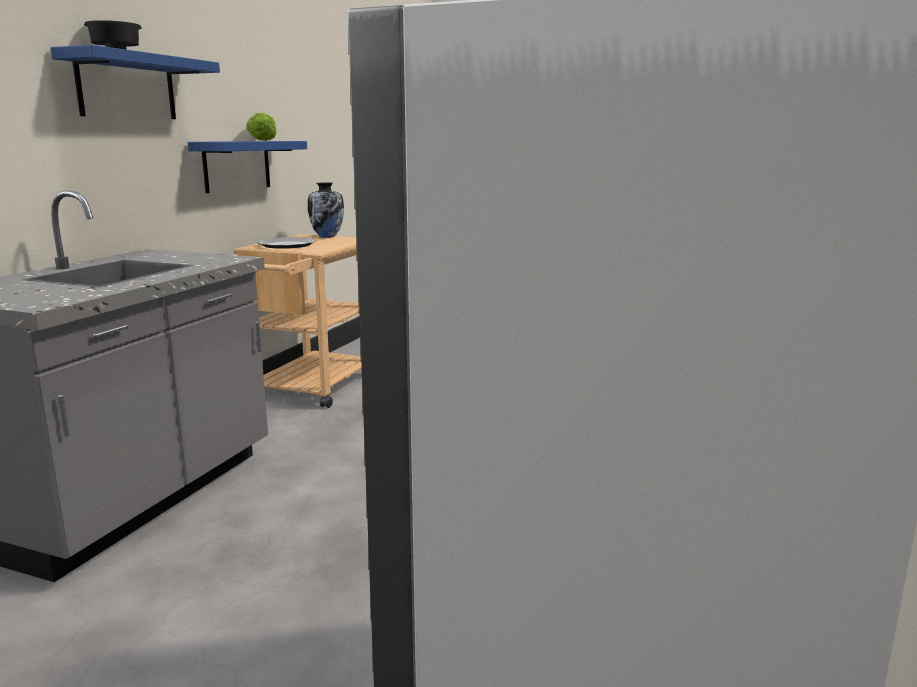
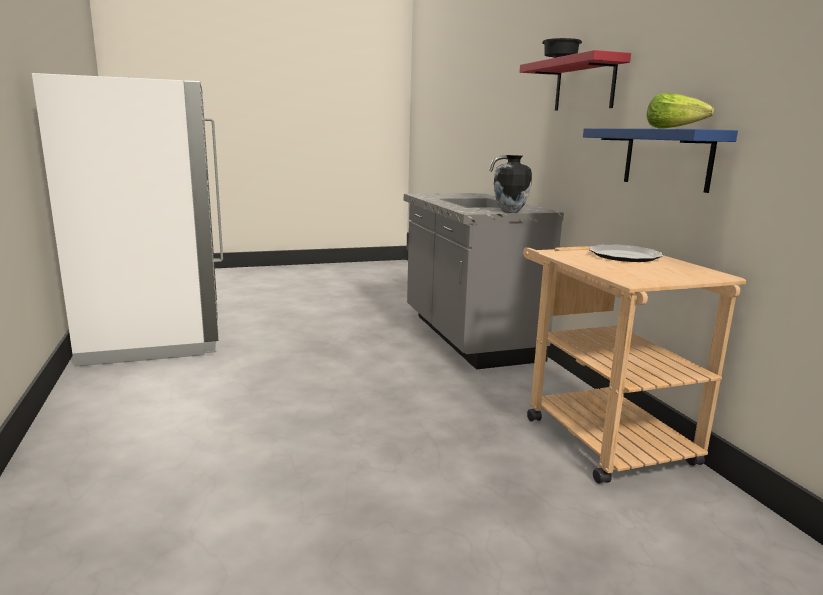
camera: 140 degrees right, 0 degrees up
blue shelf [51,45,220,119] -> red shelf [520,50,631,111]
vase [308,182,344,238] -> vase moved to [494,155,532,213]

